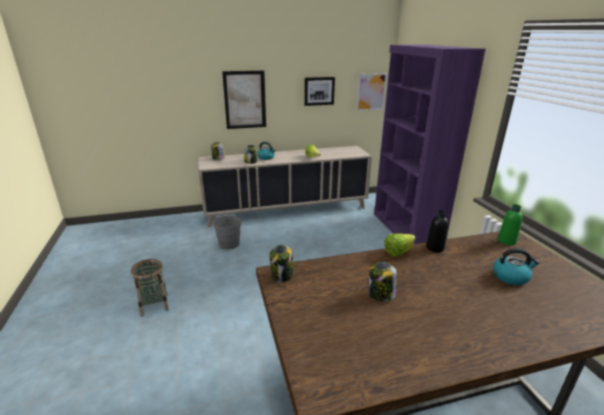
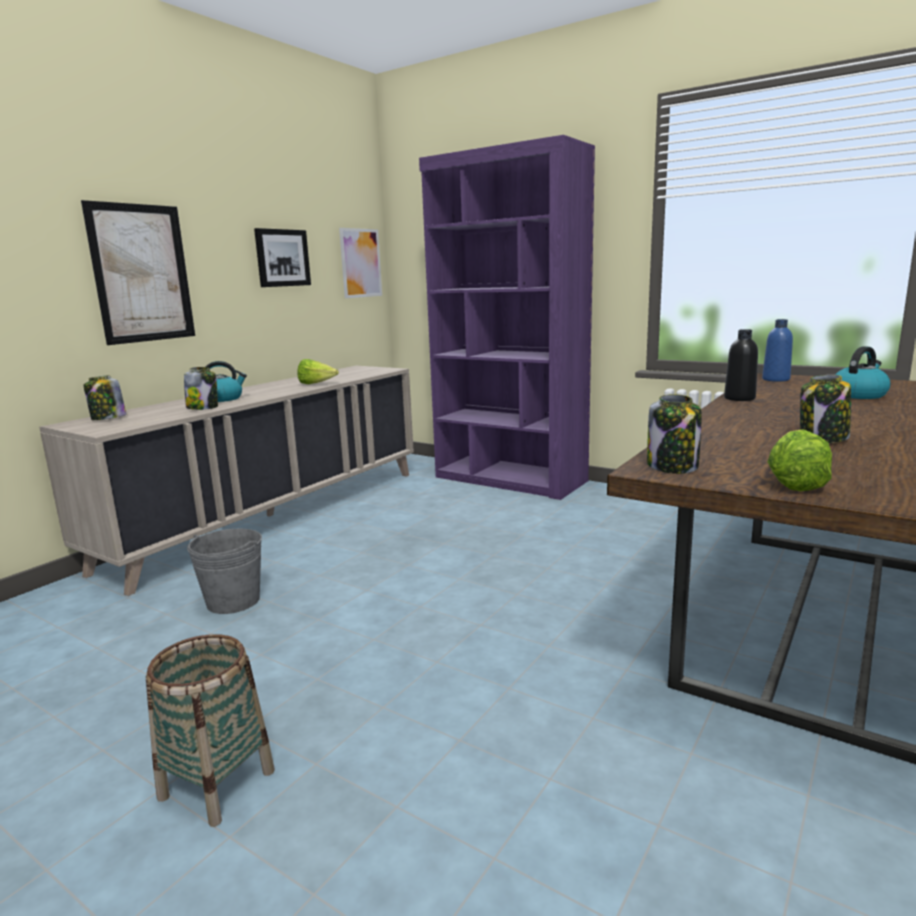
camera: 40 degrees left, 10 degrees down
lettuce [384,234,415,256] -> lettuce moved to [767,429,832,491]
green bottle [498,204,523,245] -> blue bottle [762,319,793,382]

